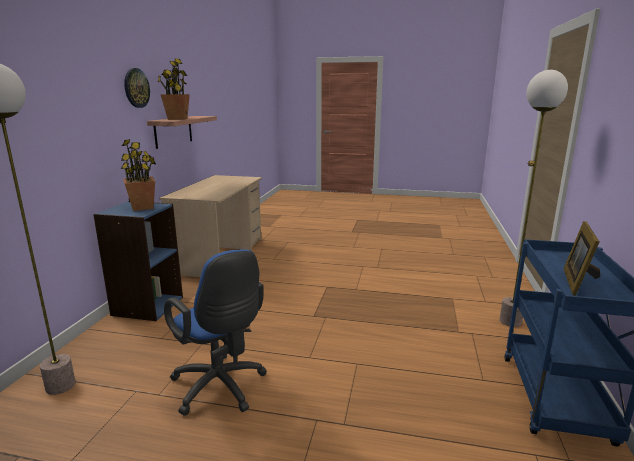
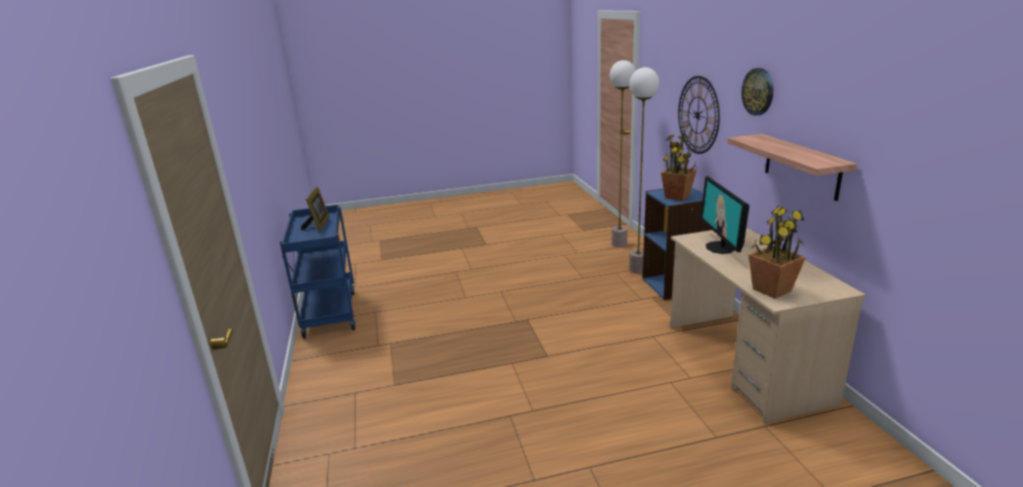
camera: 155 degrees right, 5 degrees up
potted plant [158,59,190,120] -> potted plant moved to [748,205,806,299]
blue office chair [164,249,267,416] -> none
floor lamp [499,70,568,327] -> floor lamp moved to [629,67,659,274]
none -> wall clock [678,76,720,154]
none -> monitor [701,176,750,254]

